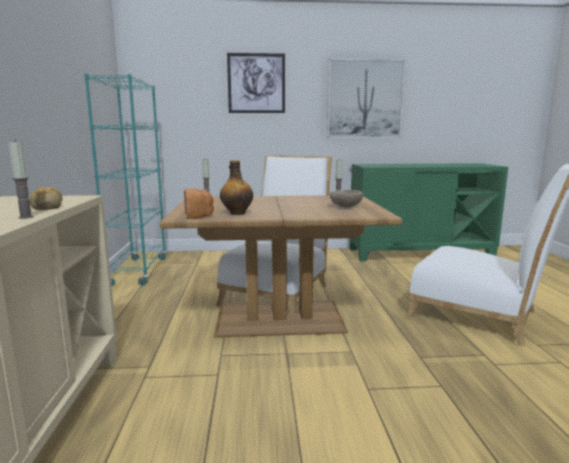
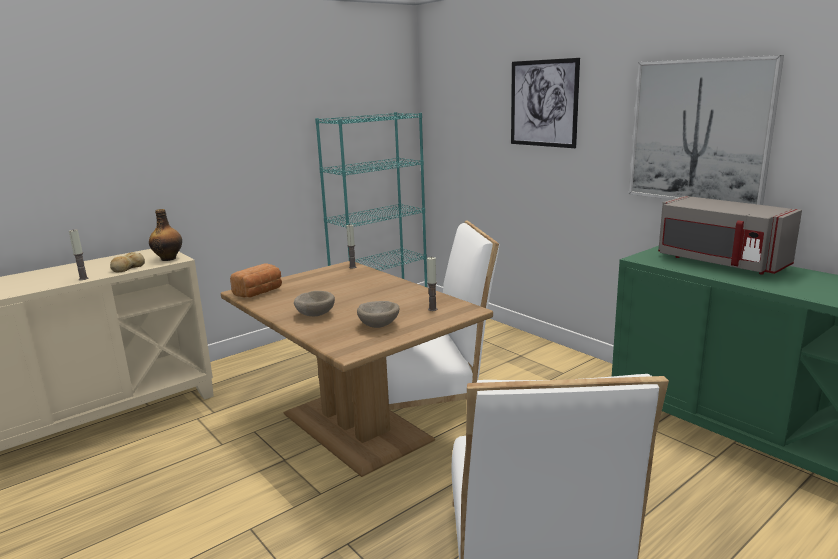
camera: 55 degrees right, 5 degrees up
bottle [220,160,253,215] -> bottle moved to [149,209,182,261]
none -> beige bowl [294,291,335,316]
none -> grey microwave [658,196,802,275]

